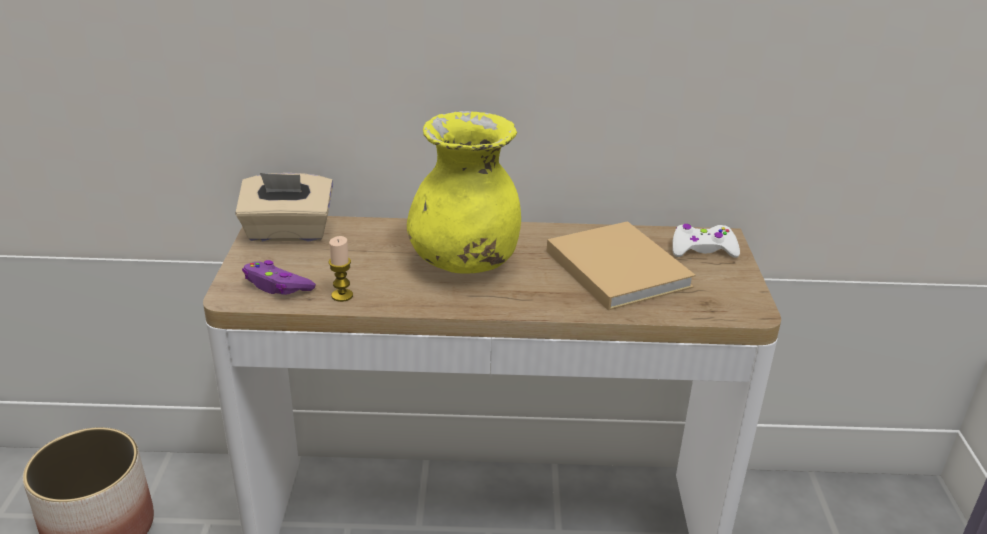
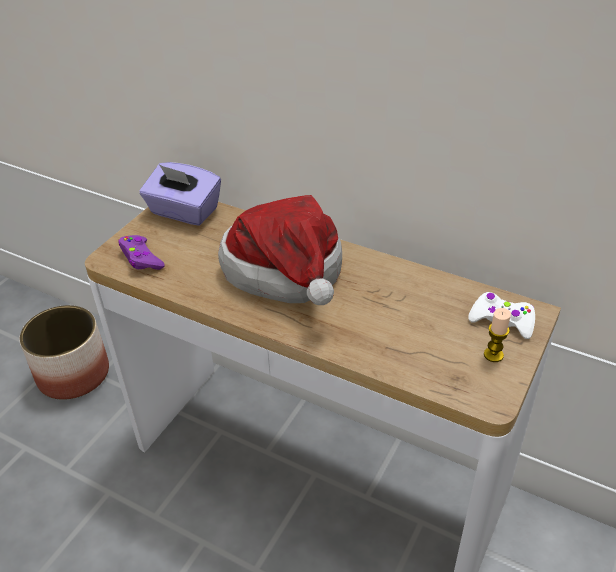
camera: 30 degrees right, 10 degrees up
beige tissue box [235,173,333,242] -> purple tissue box [139,162,221,226]
candle [329,236,353,302] -> candle moved to [484,308,511,362]
yellow vase [407,111,521,274] -> hat [218,195,342,305]
beige book [546,221,696,311] -> none

